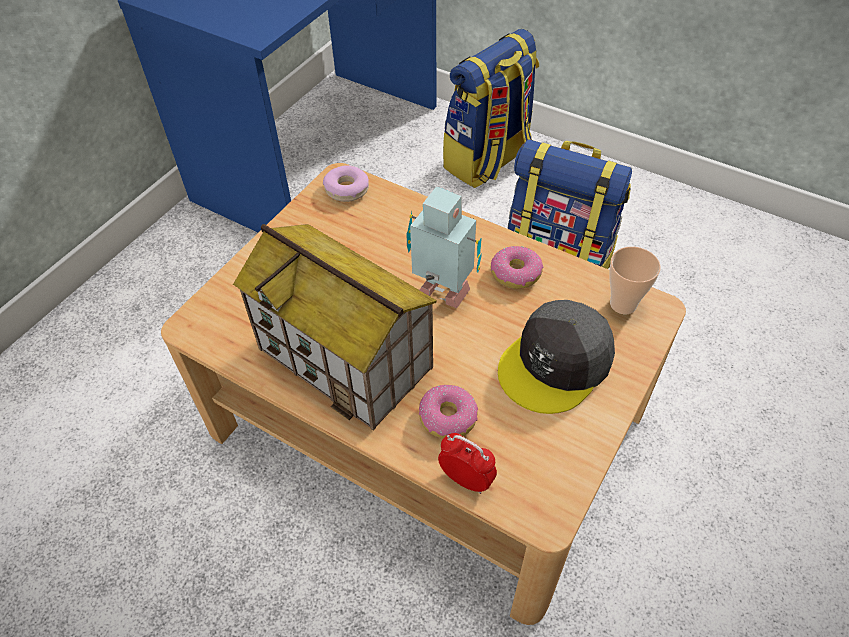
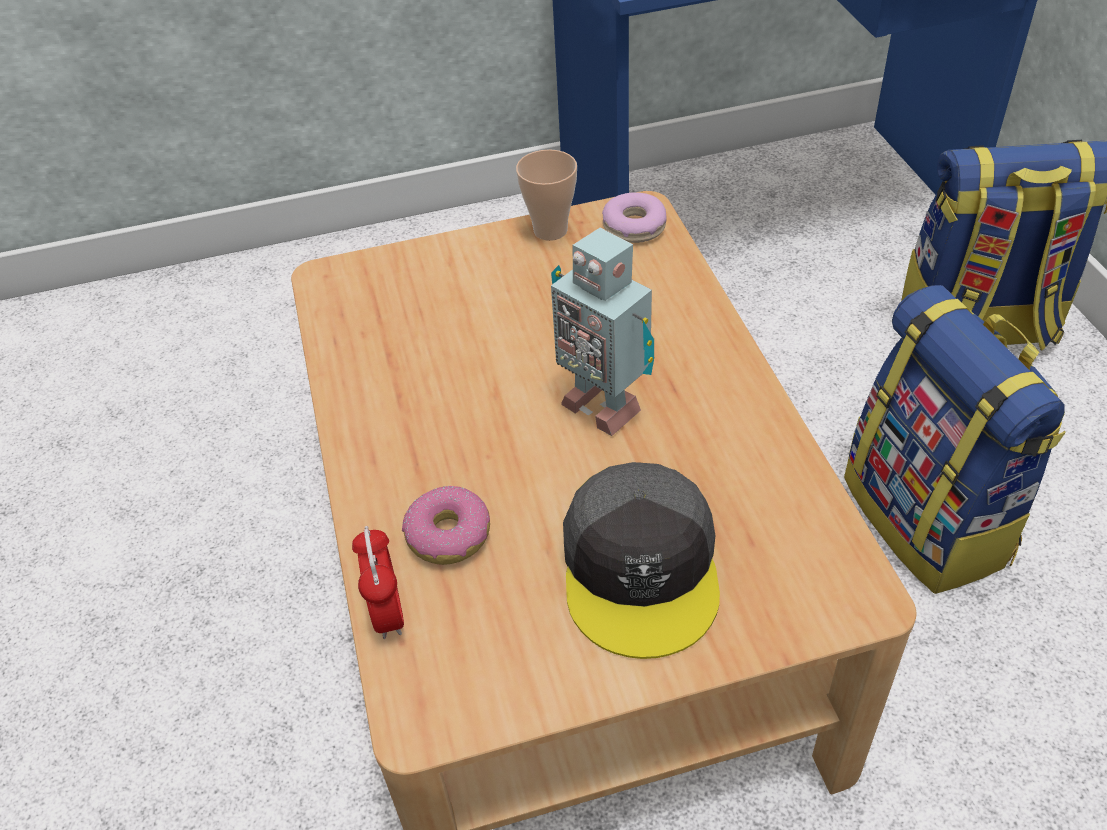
camera: 45 degrees right, 5 degrees down
toy house [233,224,437,431] -> none
toy robot [407,186,482,308] -> toy robot turned 150 degrees clockwise [551,228,654,436]
donut [491,246,543,289] -> none
grey cap [498,300,615,414] -> grey cap turned 90 degrees counterclockwise [563,462,720,659]
cup [609,247,661,314] -> cup moved to [516,149,577,241]

